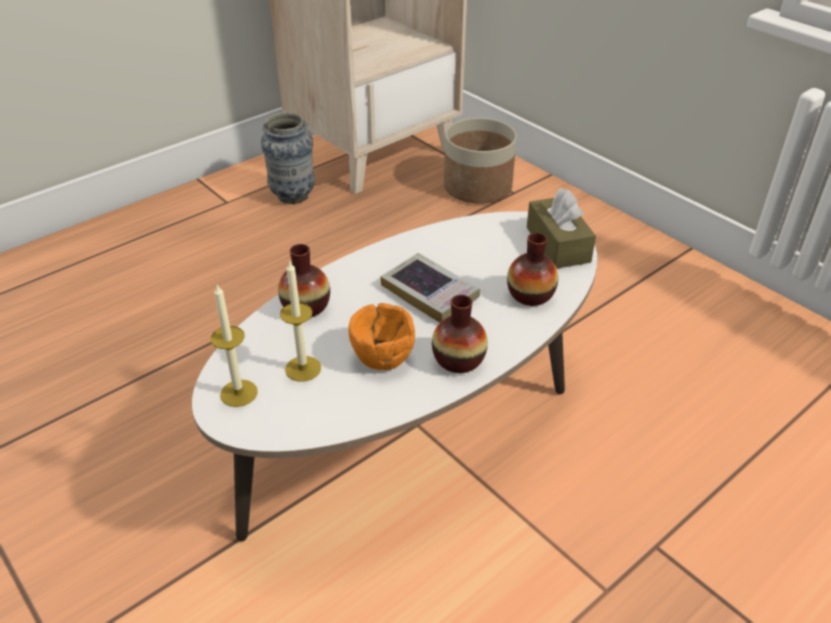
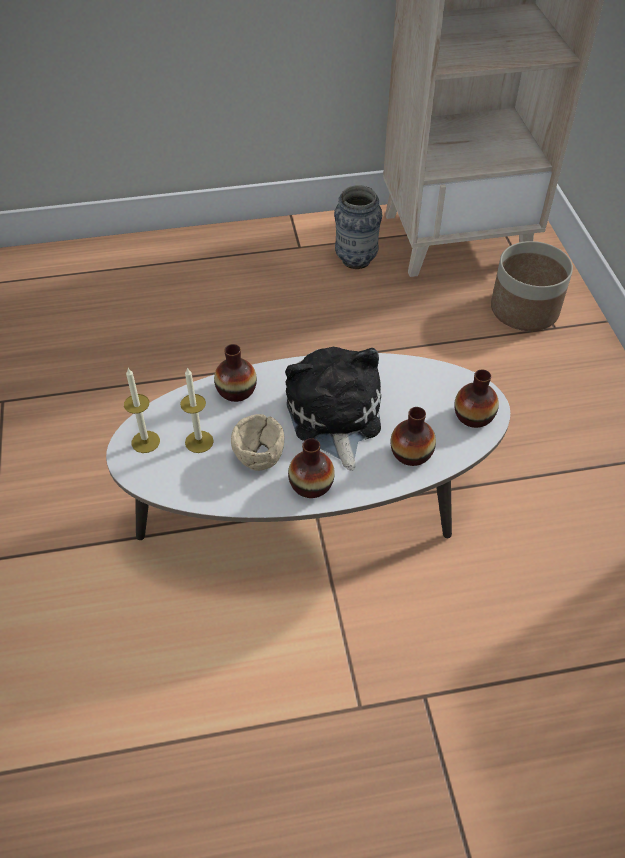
camera: 30 degrees right, 10 degrees up
orange bowl [348,303,415,370] -> beige bowl [231,414,285,471]
book [380,253,480,323] -> plush toy [285,347,381,471]
brown tissue box [527,188,596,268] -> vase [454,369,499,428]

